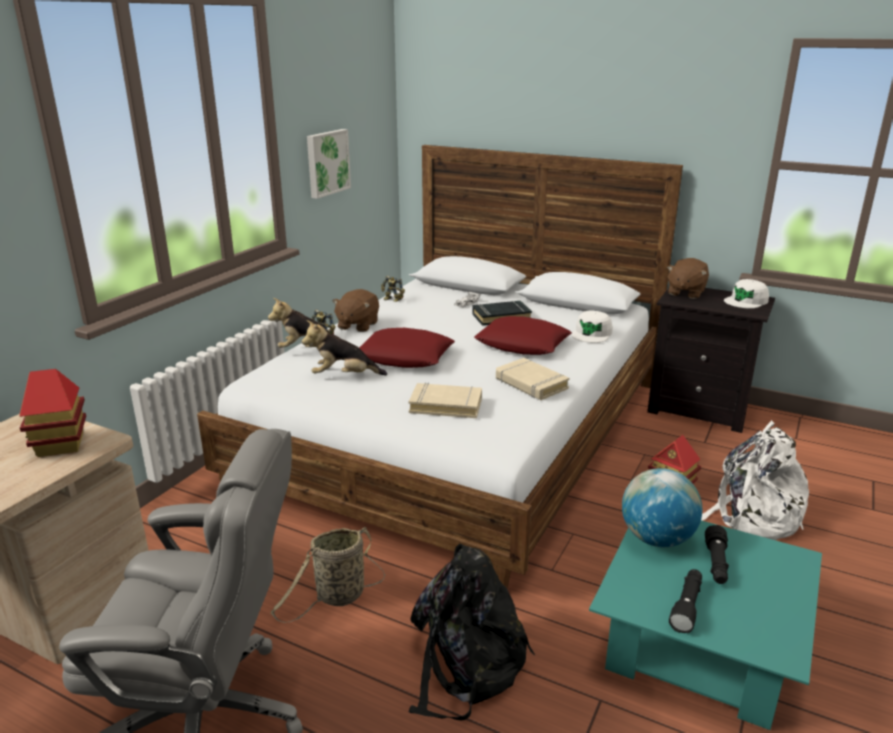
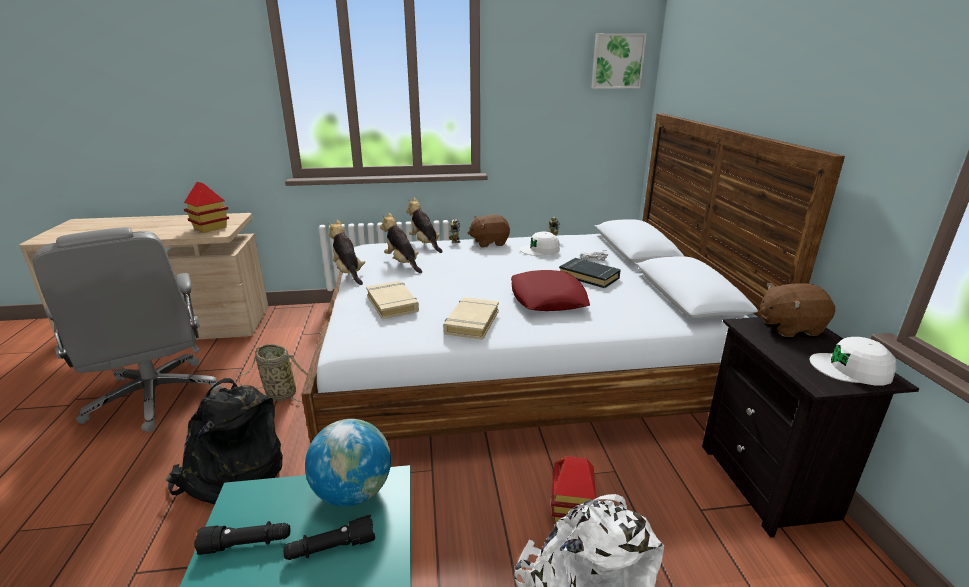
camera: 55 degrees right, 0 degrees up
picture [307,129,351,199] -> picture moved to [591,33,647,89]
red pillow [359,328,455,368] -> none
white cap [571,310,613,343] -> white cap moved to [520,232,560,256]
none -> plush toy [328,220,365,285]

